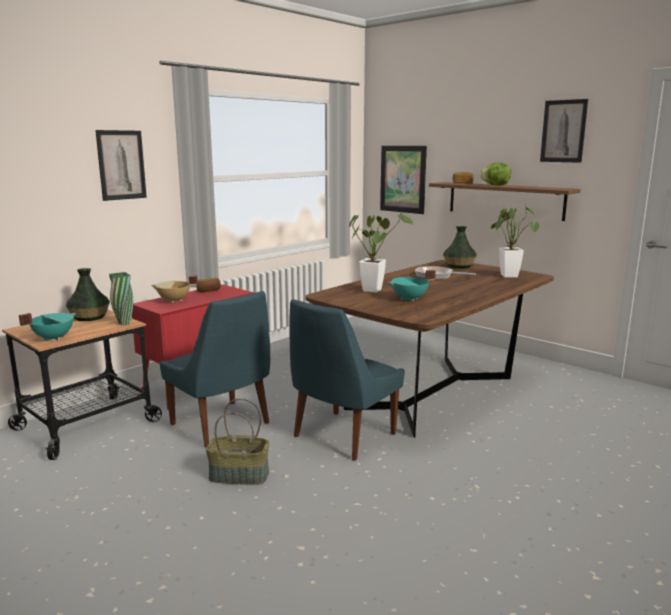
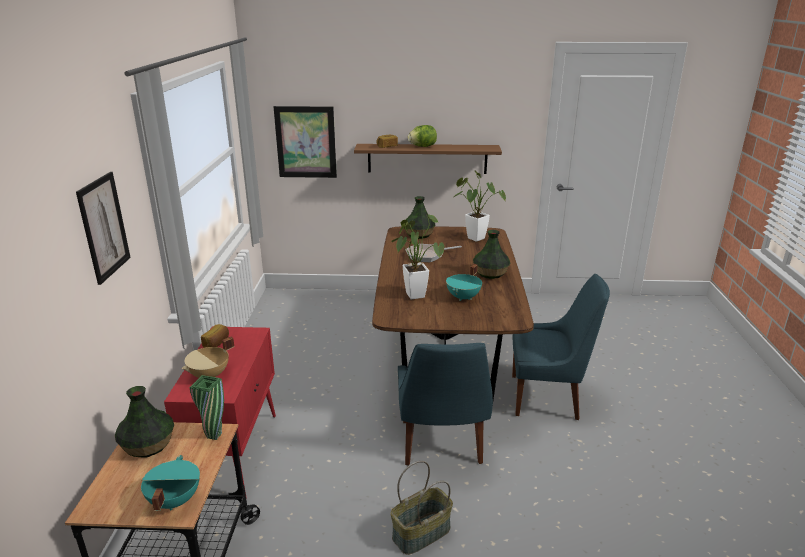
camera: 40 degrees left, 10 degrees up
blue chair [159,291,270,448] -> blue chair moved to [512,274,610,420]
picture [540,99,588,163] -> none
none -> vase [473,230,510,279]

